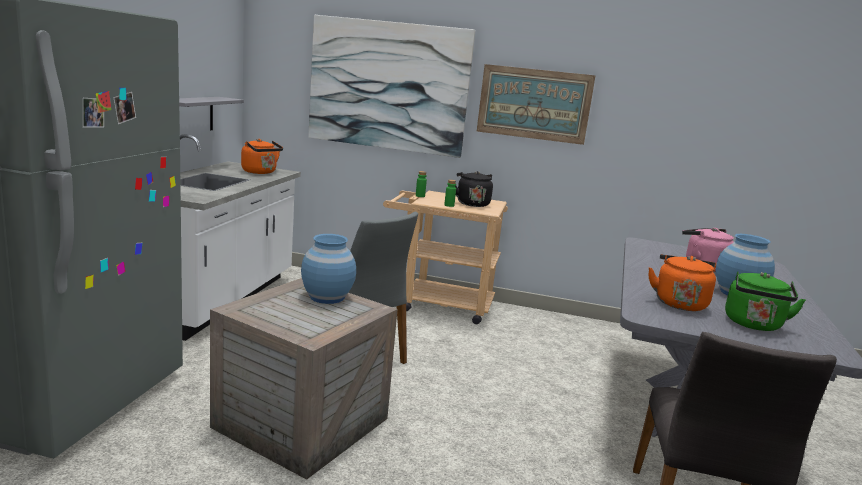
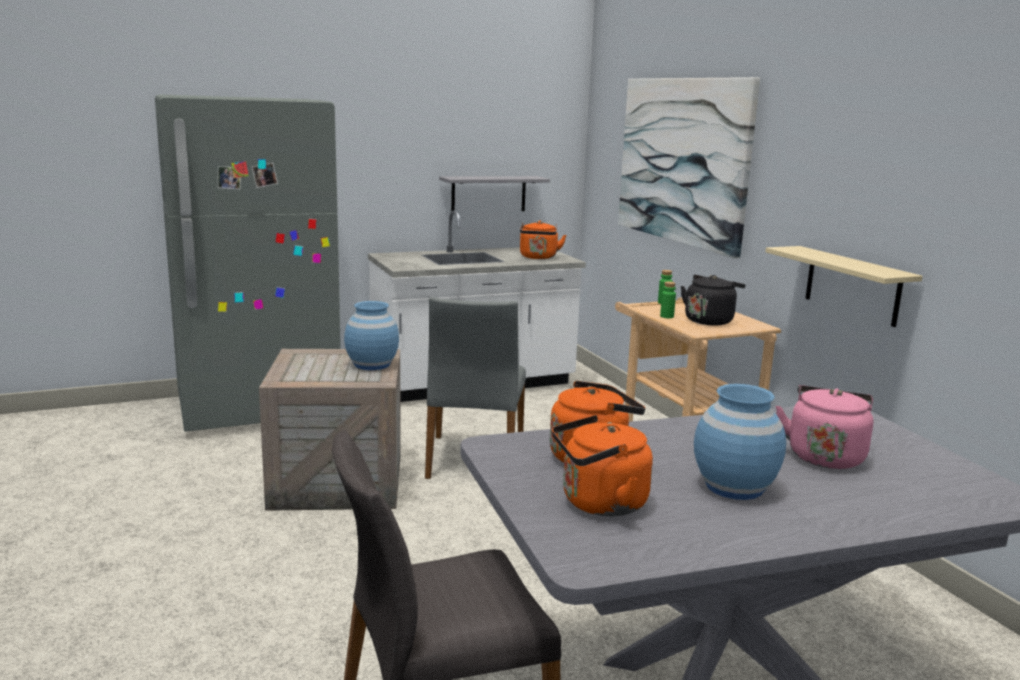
camera: 55 degrees right, 0 degrees up
picture [477,64,595,145] -> none
green kettle [725,271,806,331] -> orange kettle [552,415,653,516]
none -> beige shelf [765,246,923,327]

